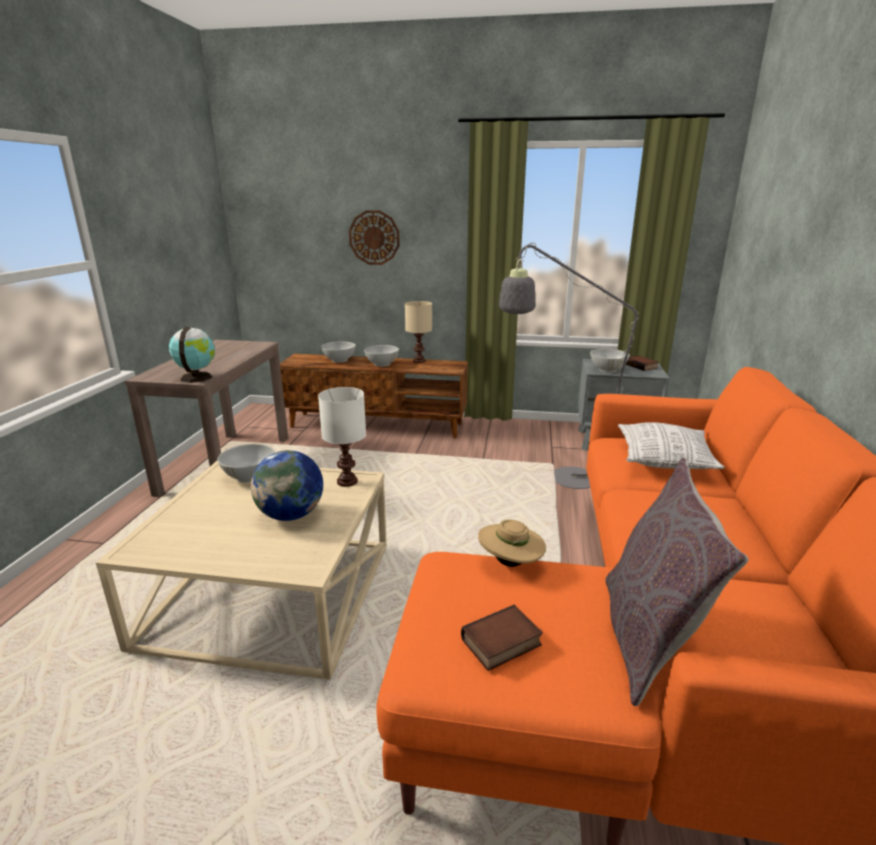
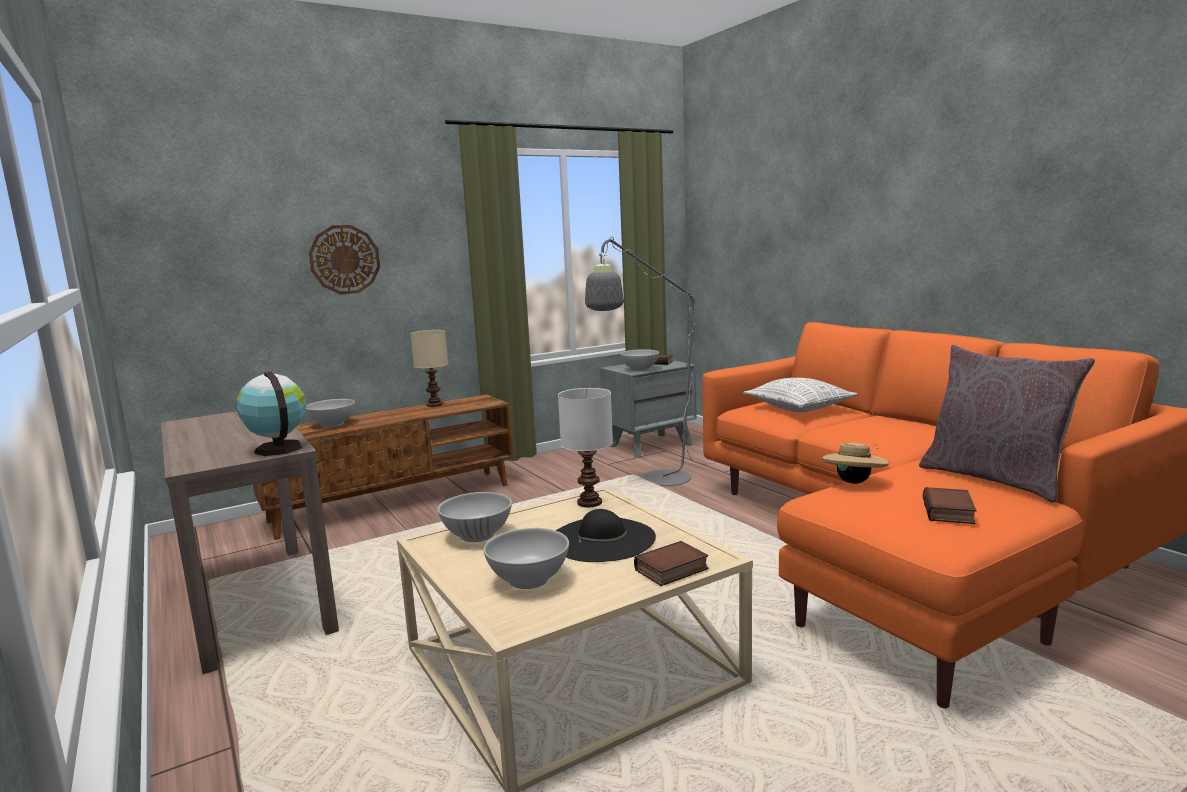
camera: 40 degrees left, 10 degrees down
globe [251,450,323,521] -> black hat [556,509,656,562]
white bowl [364,345,399,367] -> white bowl moved to [483,528,569,589]
none -> book [634,541,709,586]

